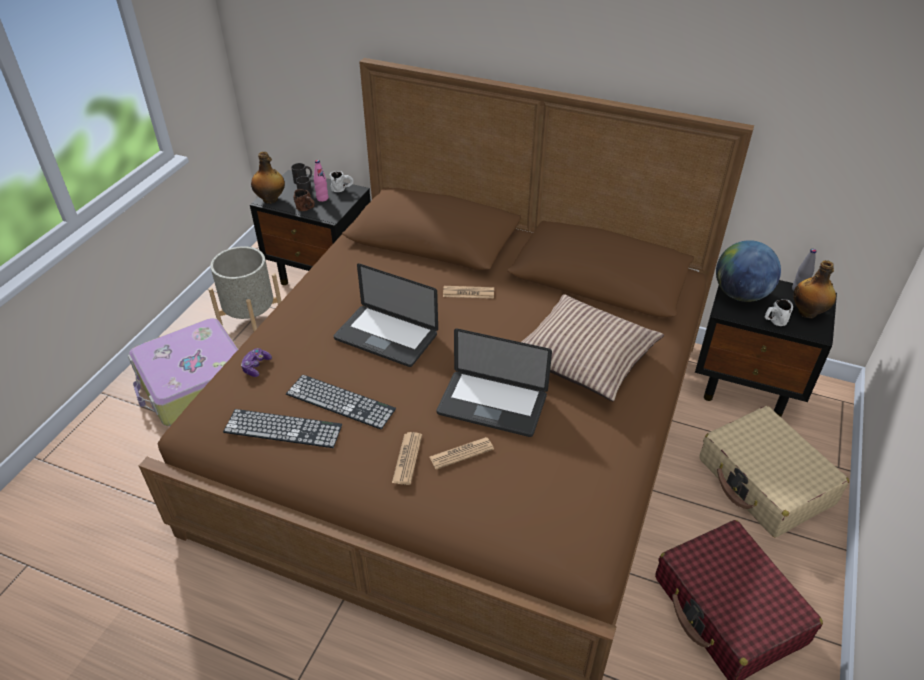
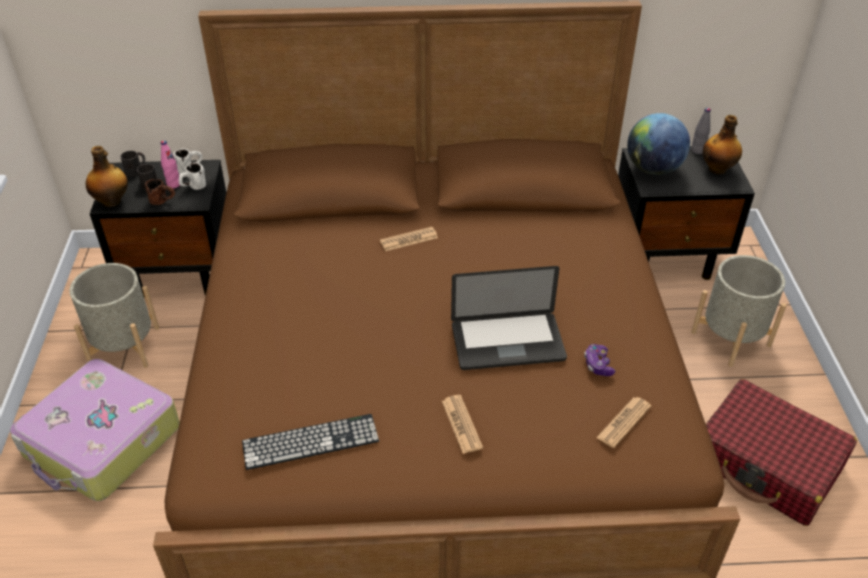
camera: 25 degrees left, 0 degrees up
game controller [241,348,272,377] -> game controller moved to [584,344,615,376]
keyboard [286,375,396,429] -> none
laptop [334,264,438,367] -> none
newspaper [430,437,494,470] -> newspaper moved to [596,397,651,448]
pillow [522,294,664,401] -> none
beige suitcase [699,406,849,538] -> grey planter [691,255,787,367]
white mug [765,299,793,326] -> white mug moved to [179,163,206,190]

